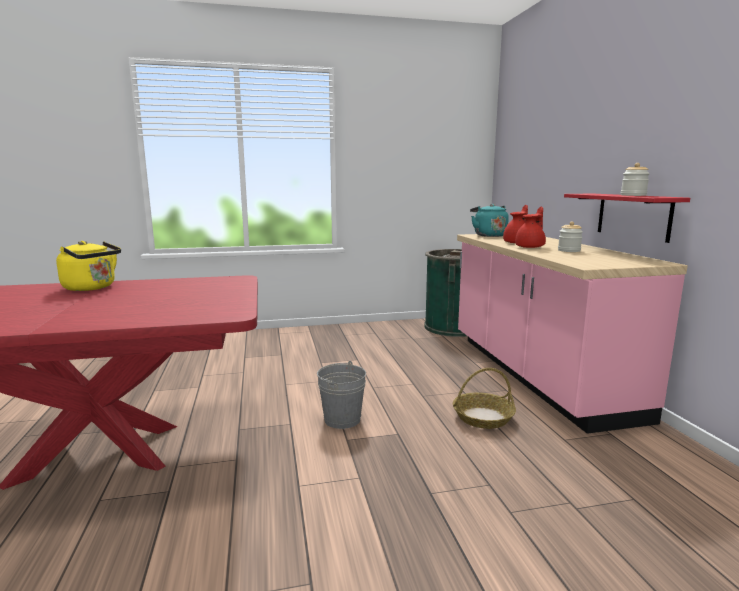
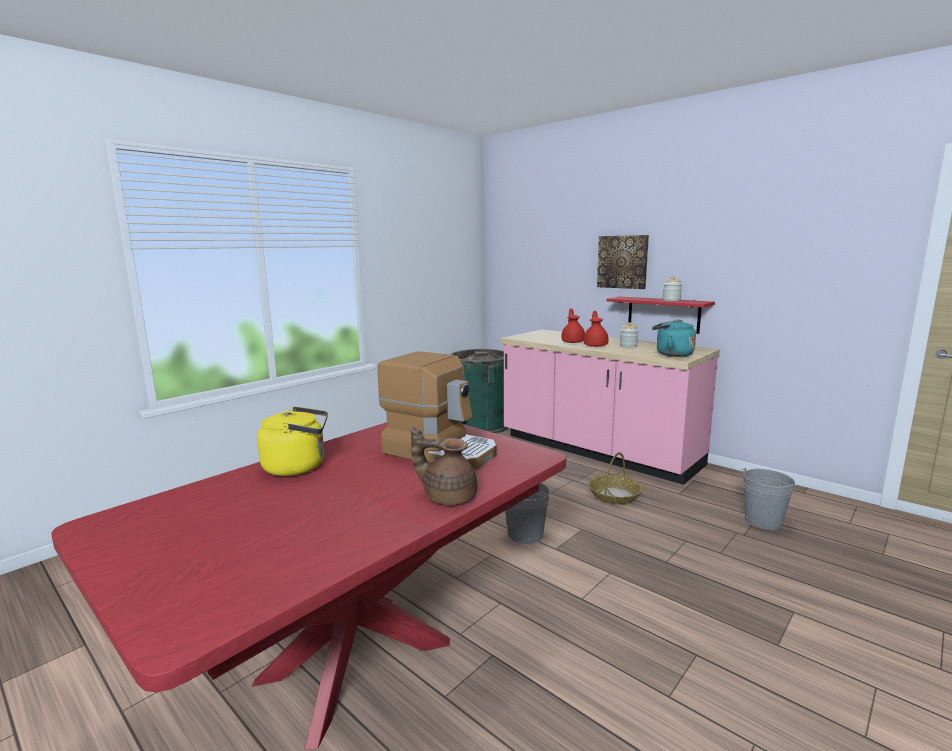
camera: 35 degrees left, 0 degrees up
turquoise kettle [470,204,509,237] -> turquoise kettle moved to [652,320,696,357]
none -> coffee machine [377,351,497,470]
none -> brown teapot [411,427,477,505]
none -> picture [597,235,649,289]
none -> grey bucket [741,468,796,530]

